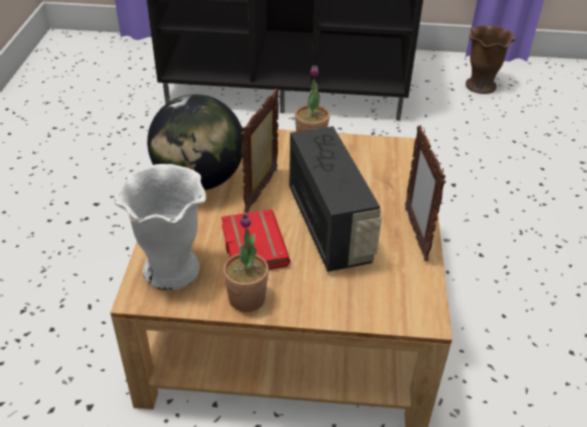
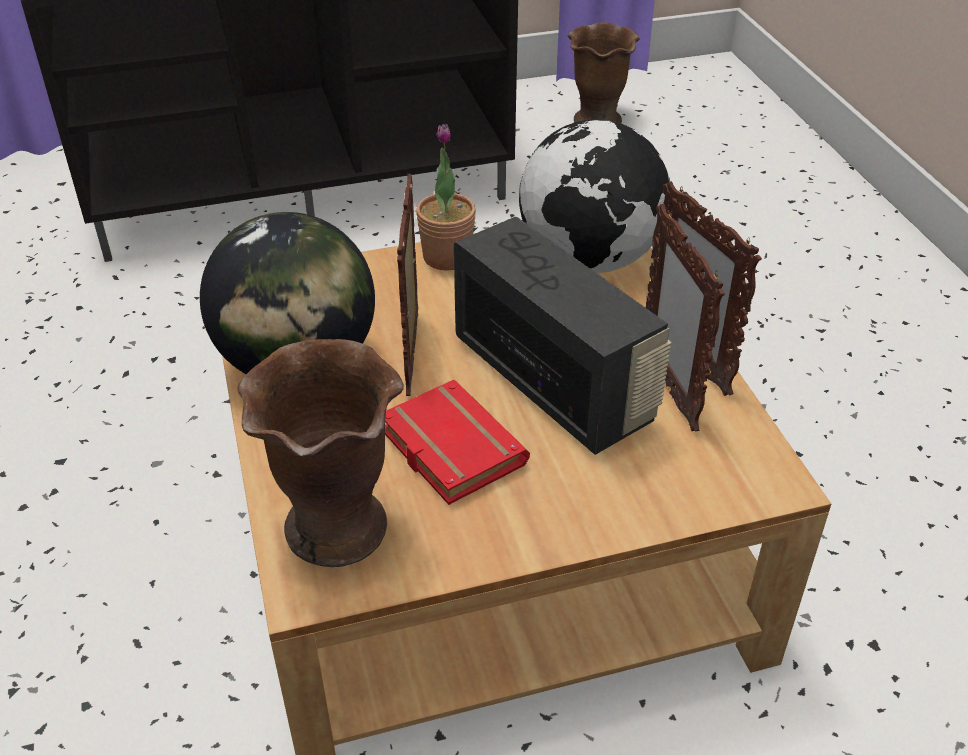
camera: 20 degrees left, 0 degrees up
white vase [114,164,206,291] -> brown vase [237,339,404,567]
potted plant [223,214,269,312] -> none
none -> globe [519,119,670,273]
none -> picture frame [645,204,725,432]

